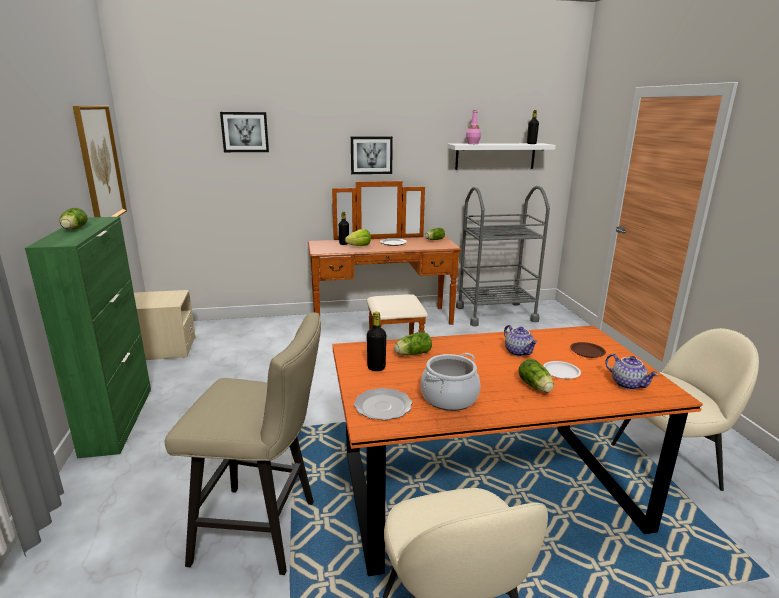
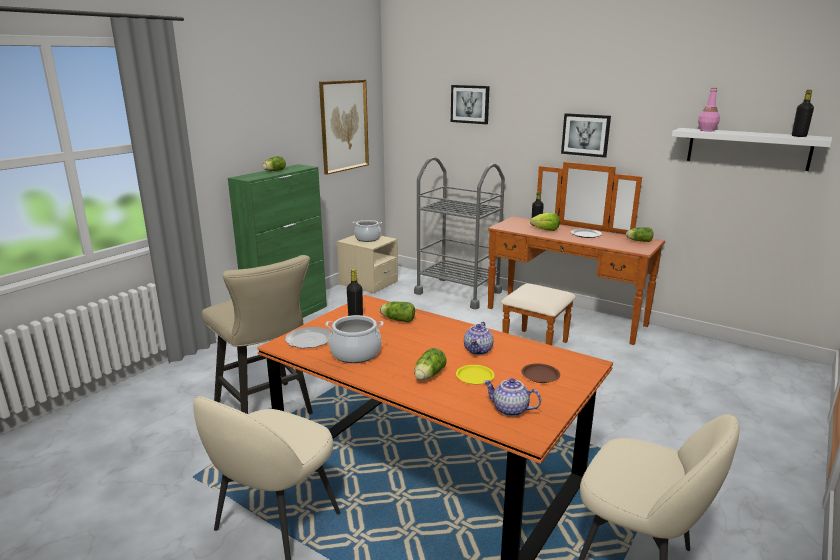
camera: 45 degrees right, 0 degrees up
grey cart [456,186,550,326] -> grey cart moved to [414,157,505,309]
white plate [543,361,581,379] -> yellow plate [456,365,494,384]
teapot [605,354,658,390] -> teapot turned 105 degrees clockwise [483,378,541,417]
none -> cooking pot [353,220,382,242]

